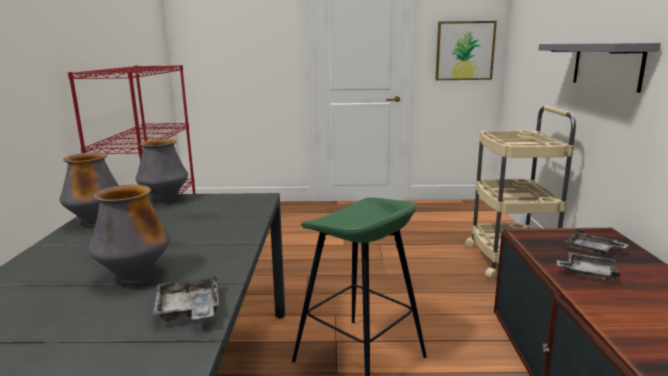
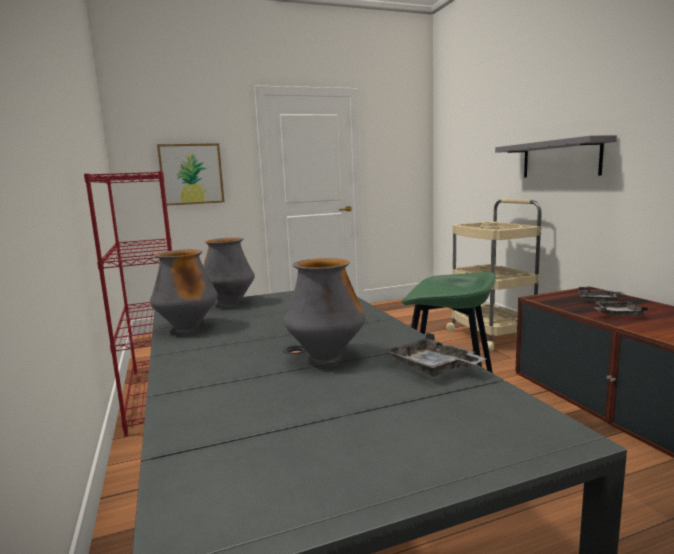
camera: 20 degrees left, 5 degrees down
picture [435,21,497,80] -> picture moved to [157,143,225,205]

